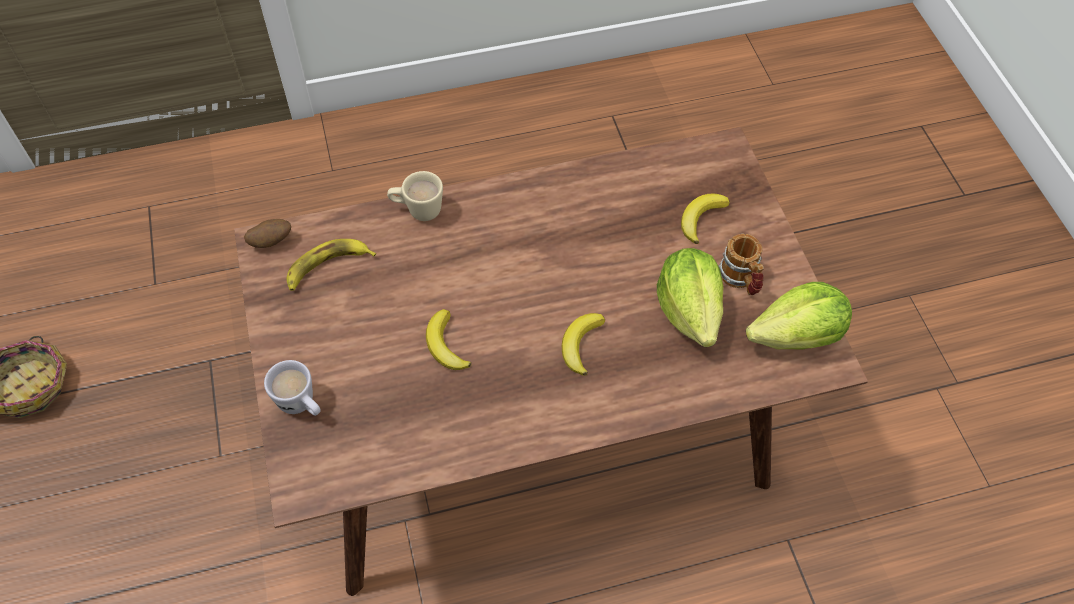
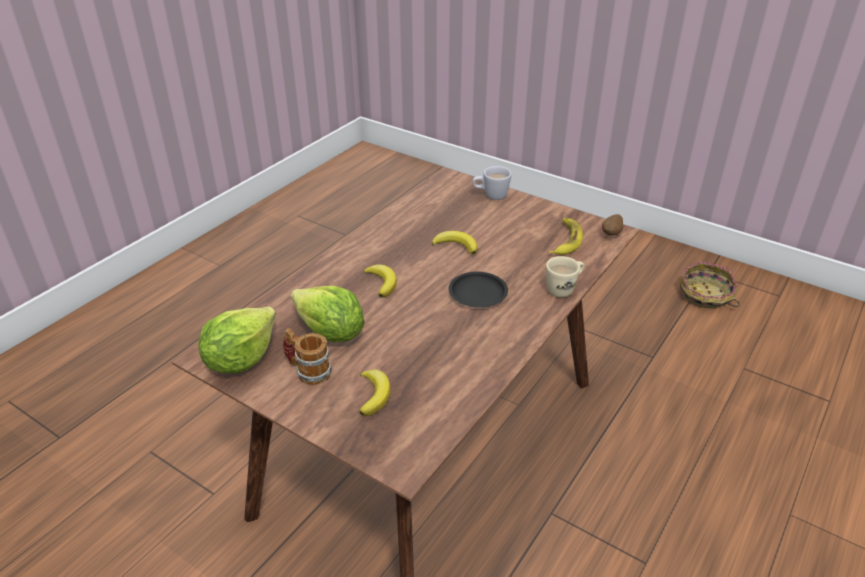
camera: 140 degrees right, 20 degrees down
none -> black plate [449,272,508,308]

